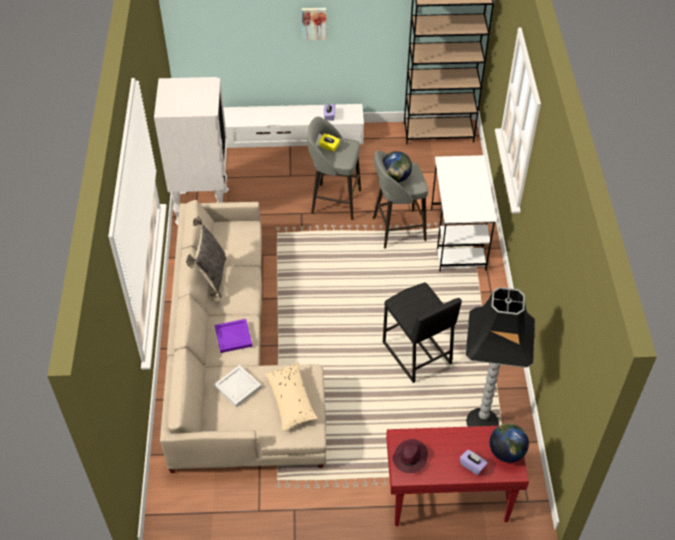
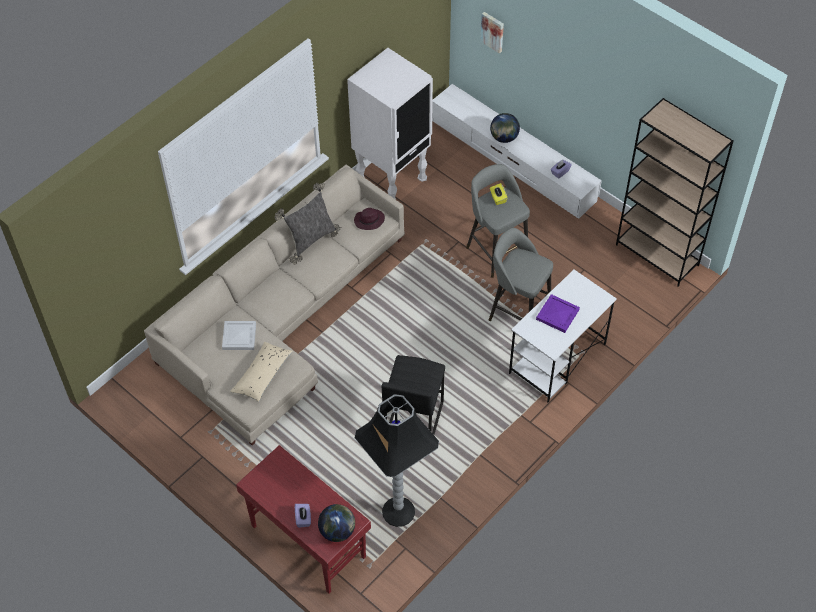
camera: 45 degrees right, 5 degrees up
purple tray [215,319,252,353] -> purple tray moved to [536,294,580,333]
picture [302,8,327,41] -> picture moved to [480,12,504,54]
globe [383,151,412,182] -> globe moved to [490,113,520,143]
purple hat [392,439,428,473] -> purple hat moved to [354,208,385,230]

